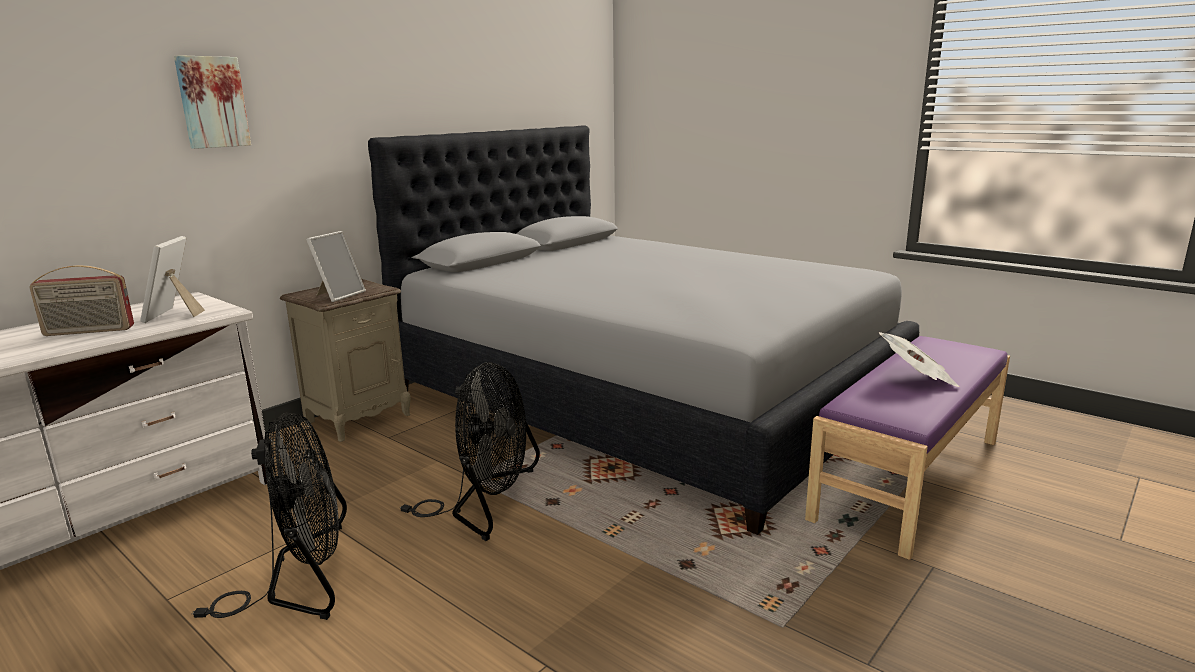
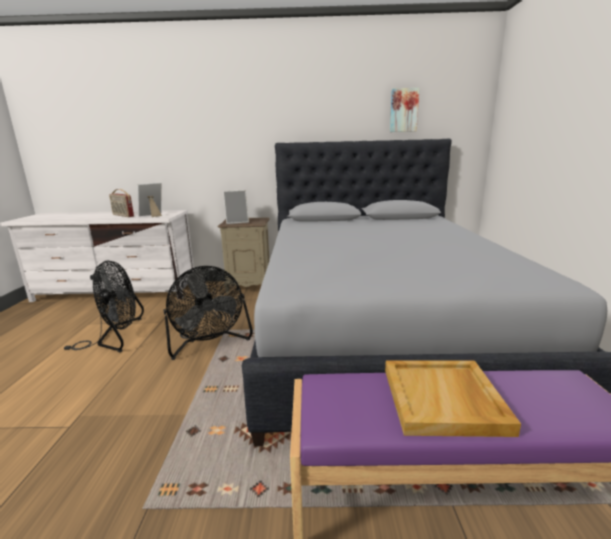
camera: 50 degrees right, 0 degrees up
picture [174,55,251,149] -> picture moved to [390,88,420,132]
black fan [191,413,347,620] -> black fan turned 45 degrees counterclockwise [64,261,144,353]
newspaper [879,332,960,387] -> beige tray [385,360,521,437]

